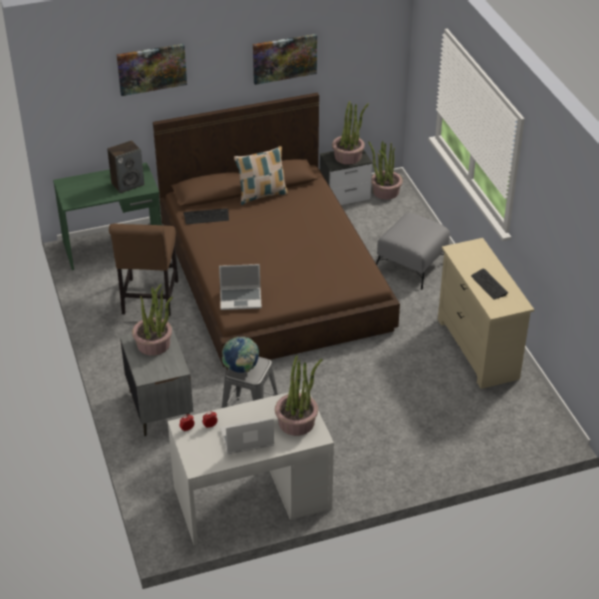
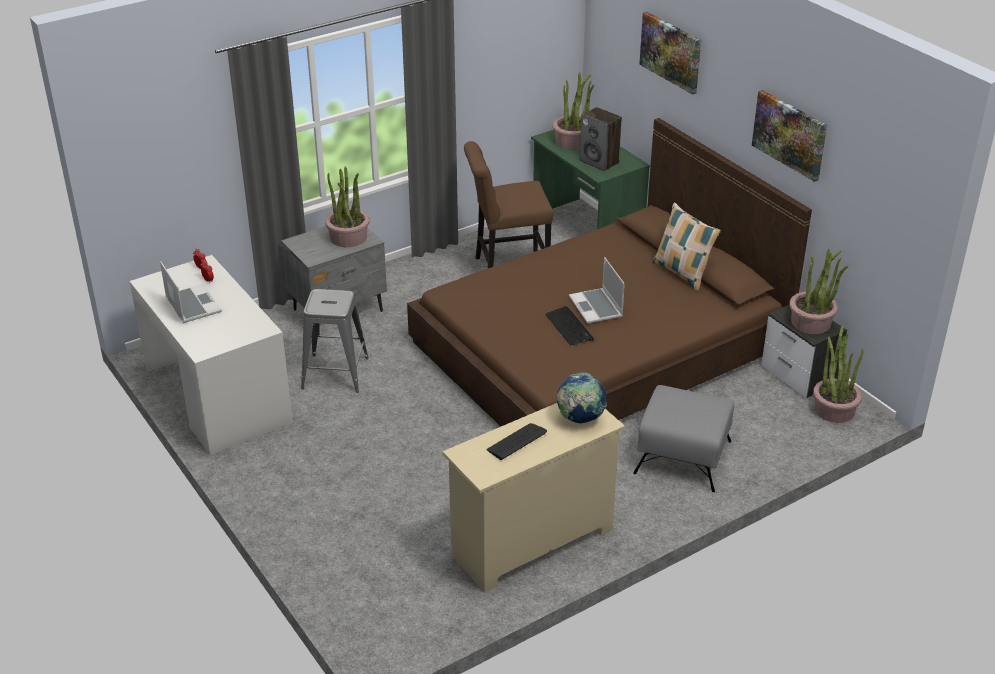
camera: 75 degrees right, 5 degrees down
keyboard [184,208,229,224] -> keyboard moved to [545,306,594,346]
laptop [219,264,262,310] -> laptop moved to [569,257,625,324]
globe [222,337,259,373] -> globe moved to [557,372,607,424]
potted plant [275,355,323,436] -> potted plant moved to [553,72,594,150]

